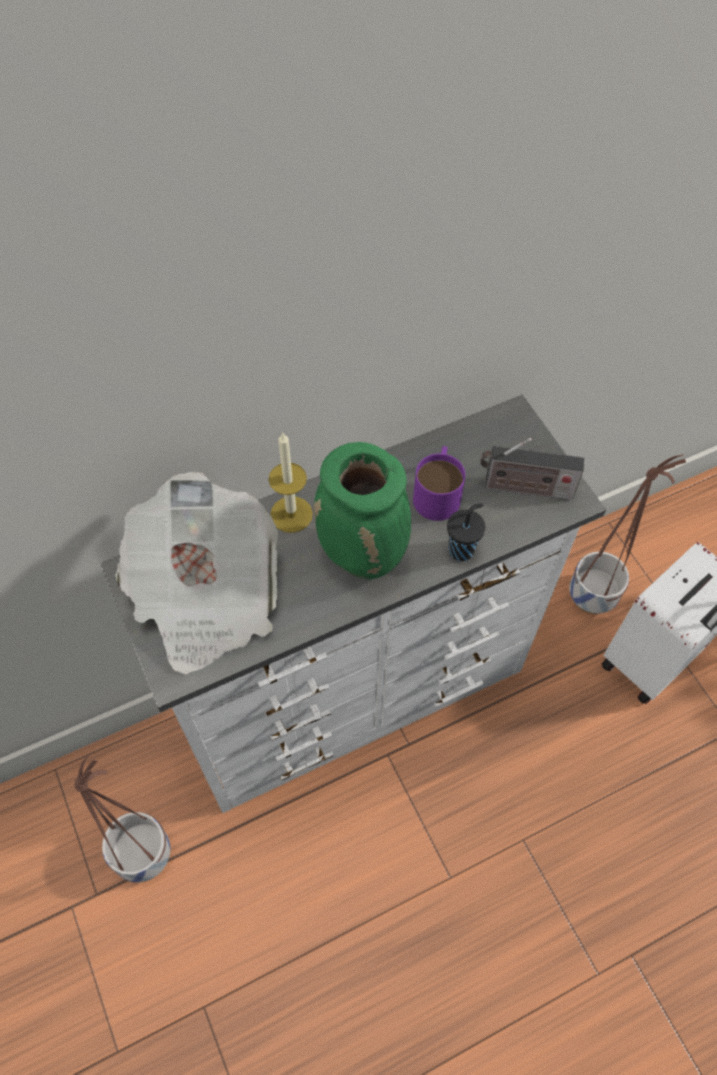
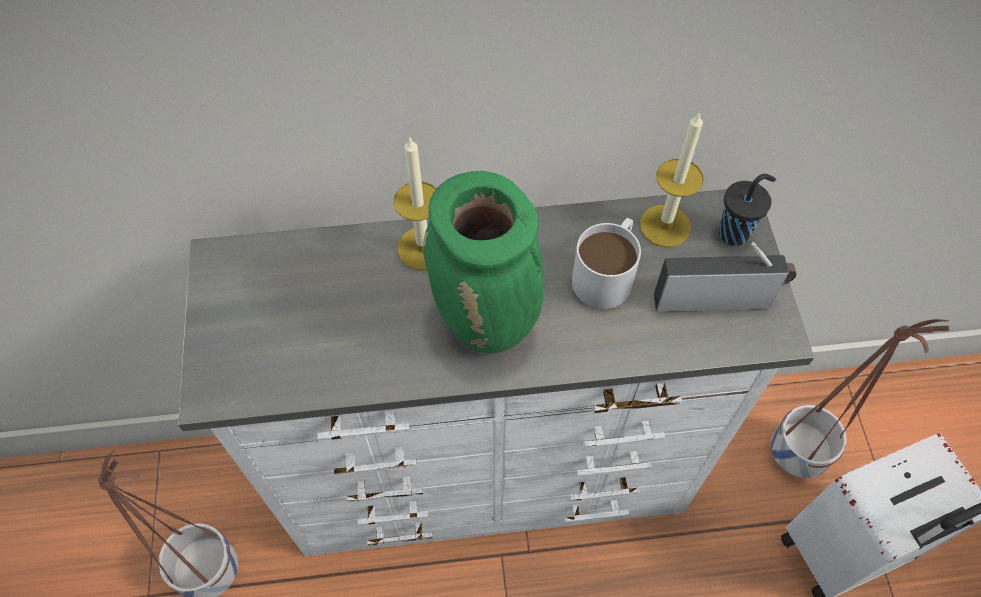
camera: 20 degrees right, 0 degrees up
newspaper [115,472,278,674] -> none
purple mug [413,446,465,521] -> white mug [572,218,641,309]
black cup [447,503,485,561] -> black cup moved to [719,174,776,245]
radio [480,438,584,500] -> radio turned 150 degrees clockwise [654,242,797,312]
none -> candle [640,112,704,247]

